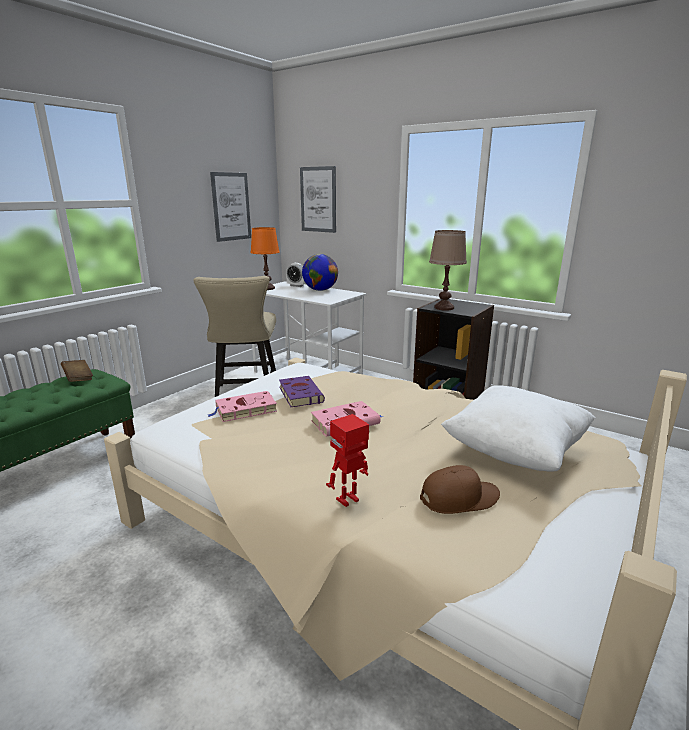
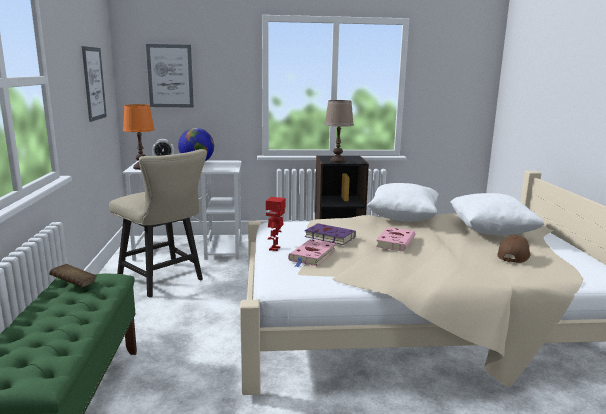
camera: 40 degrees left, 5 degrees down
toy robot [326,414,369,507] -> toy robot moved to [266,197,286,251]
none -> white pillow [368,183,439,222]

